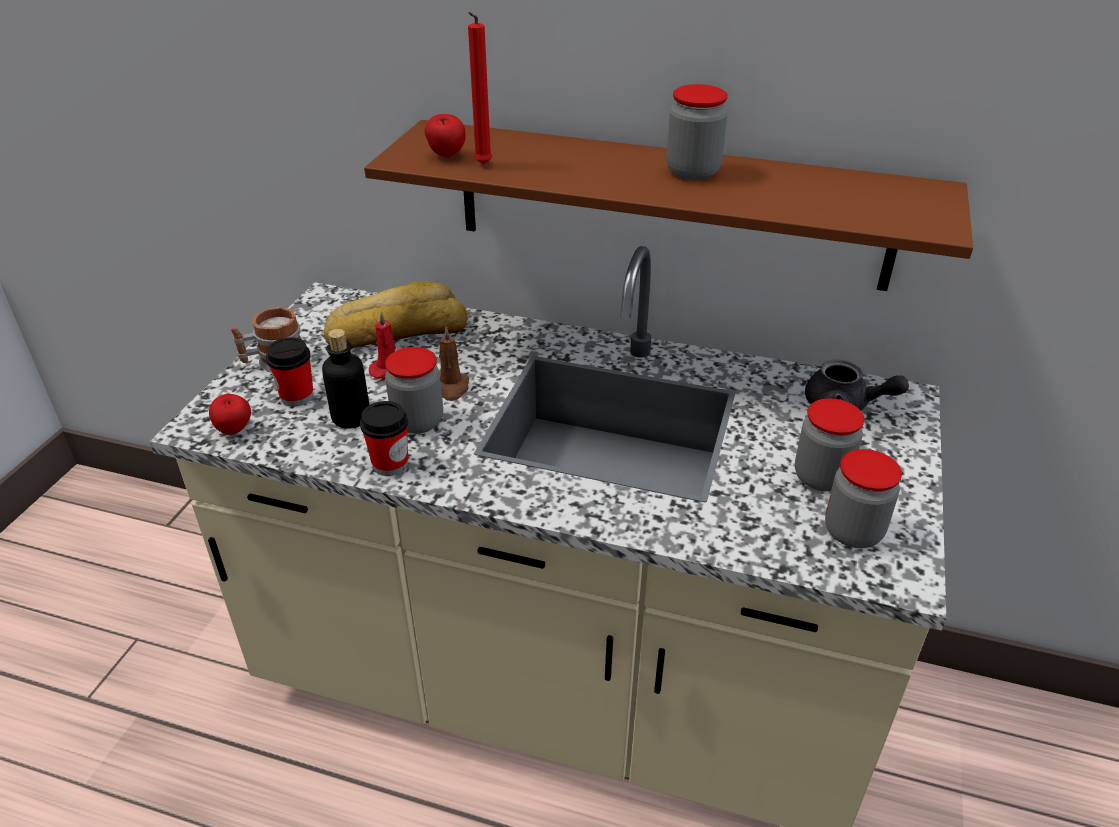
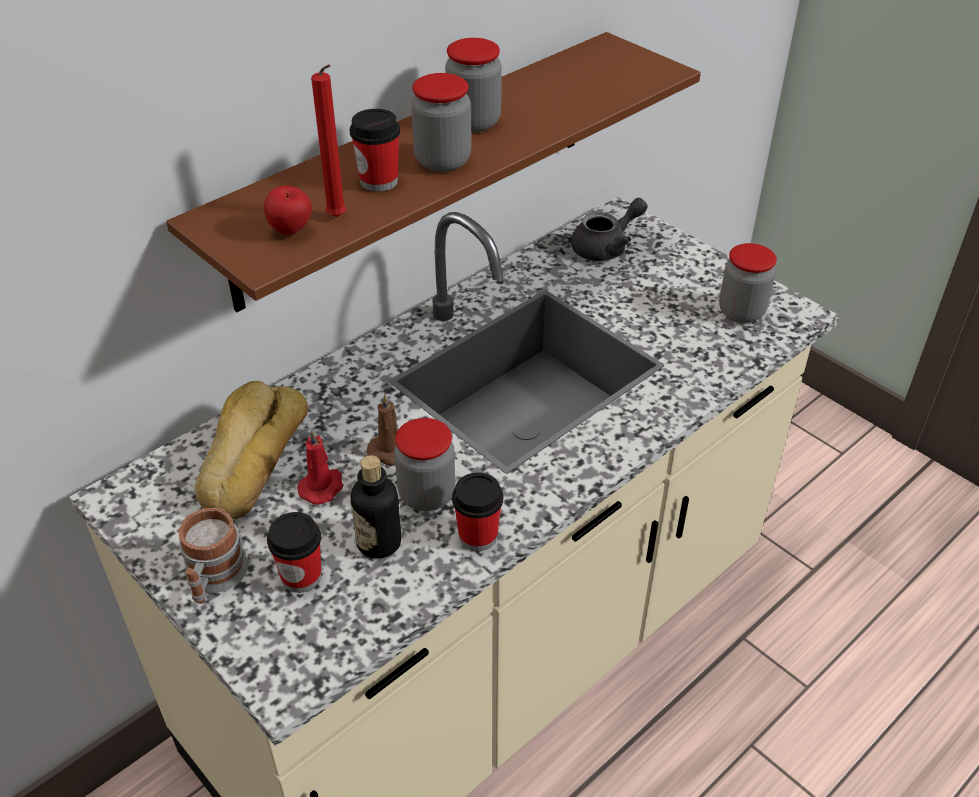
camera: 60 degrees left, 5 degrees up
apple [209,394,251,435] -> none
jar [795,398,864,491] -> jar moved to [411,73,471,172]
none -> cup [350,109,400,192]

